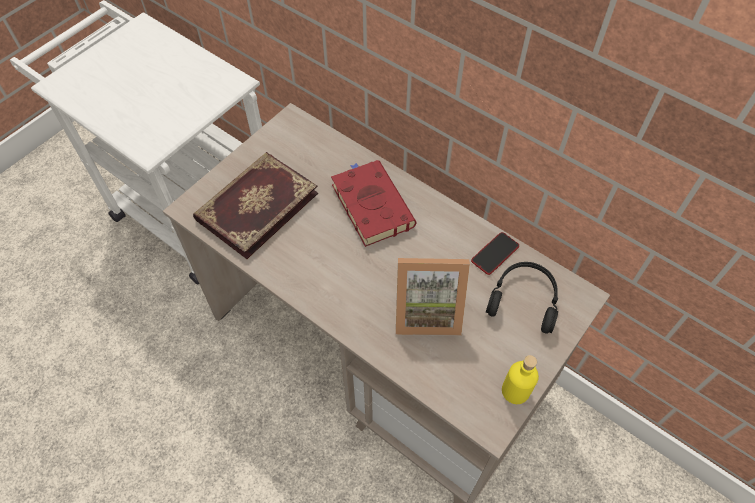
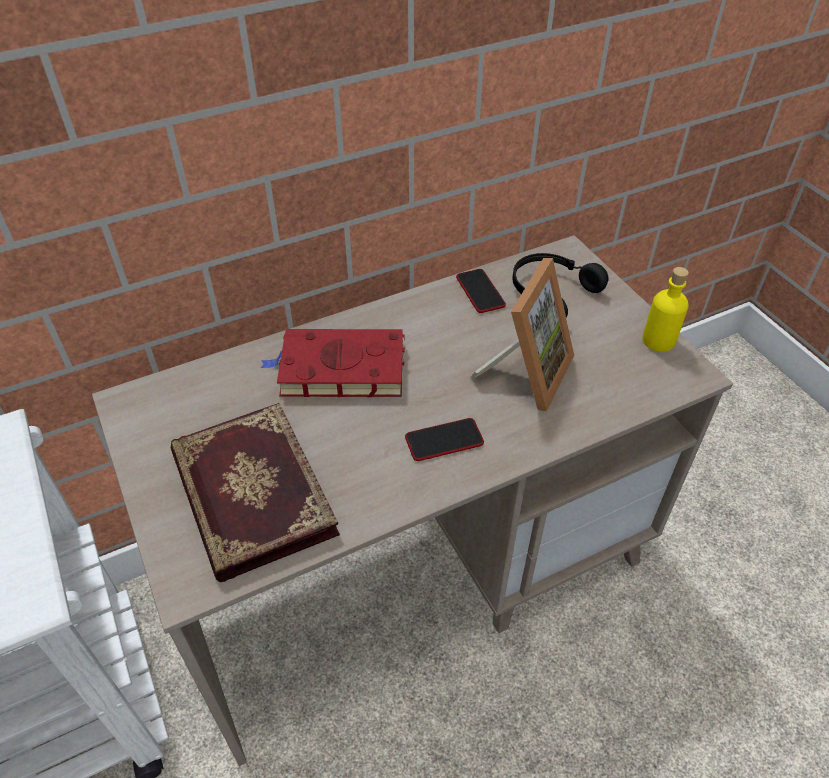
camera: 65 degrees left, 10 degrees down
none -> phone [405,418,484,461]

